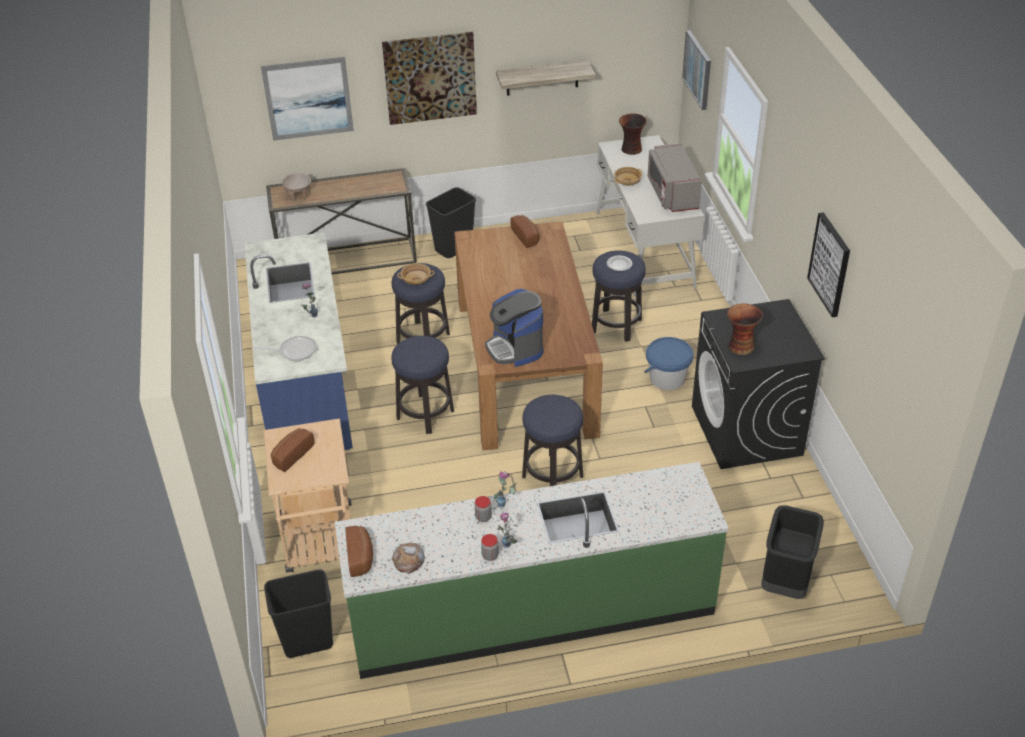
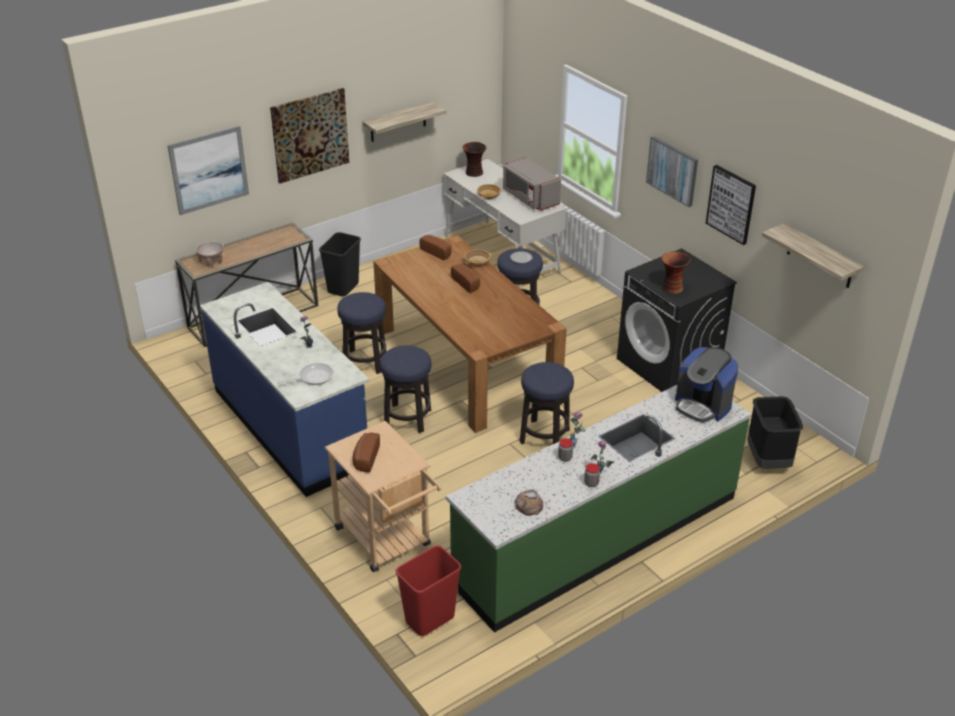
camera: 25 degrees left, 5 degrees down
black trash can [264,569,333,658] -> red trash can [396,545,461,636]
bread [345,526,373,577] -> bread moved to [451,264,480,293]
beige bowl [397,263,434,285] -> beige bowl moved to [463,249,492,267]
coffee machine [485,289,543,367] -> coffee machine moved to [675,347,739,422]
blue bucket [644,337,693,390] -> none
picture [682,30,711,110] -> picture moved to [646,136,698,207]
none -> shelf [762,223,864,288]

